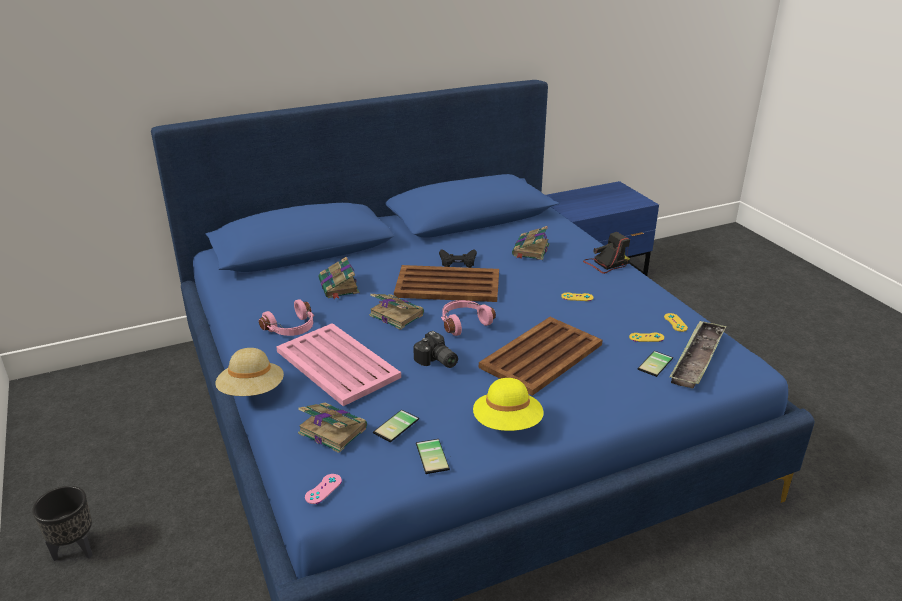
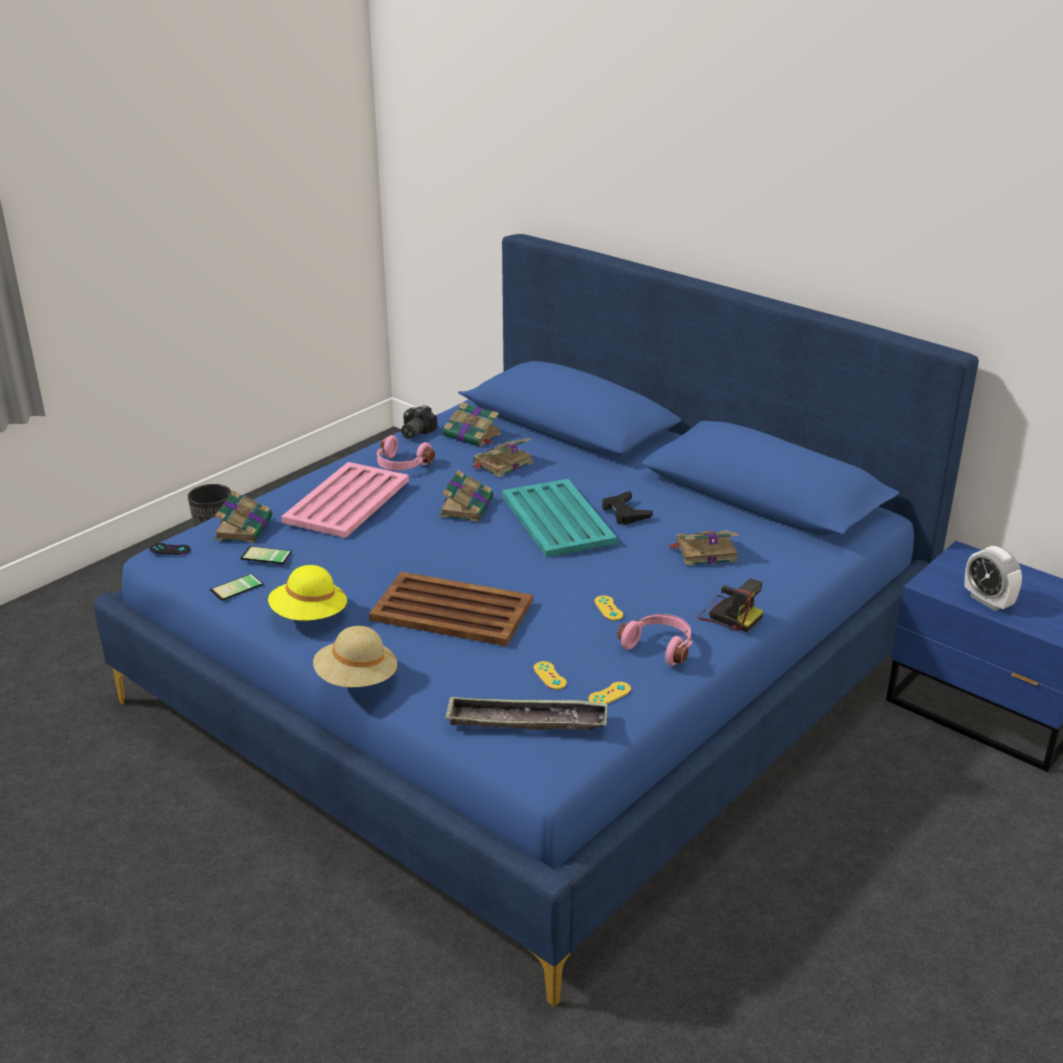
camera: 65 degrees right, 0 degrees up
beige hat [215,348,284,396] -> beige hat moved to [313,626,398,687]
pink game controller [305,474,342,504] -> black game controller [149,543,190,555]
brown tray [394,265,499,302] -> turquoise tray [502,479,617,557]
camera [413,331,458,368] -> camera moved to [401,405,437,439]
pink headphones [441,300,496,336] -> pink headphones moved to [617,614,693,666]
phone [637,351,673,377] -> none
none -> book [443,402,501,447]
none -> alarm clock [964,546,1022,611]

